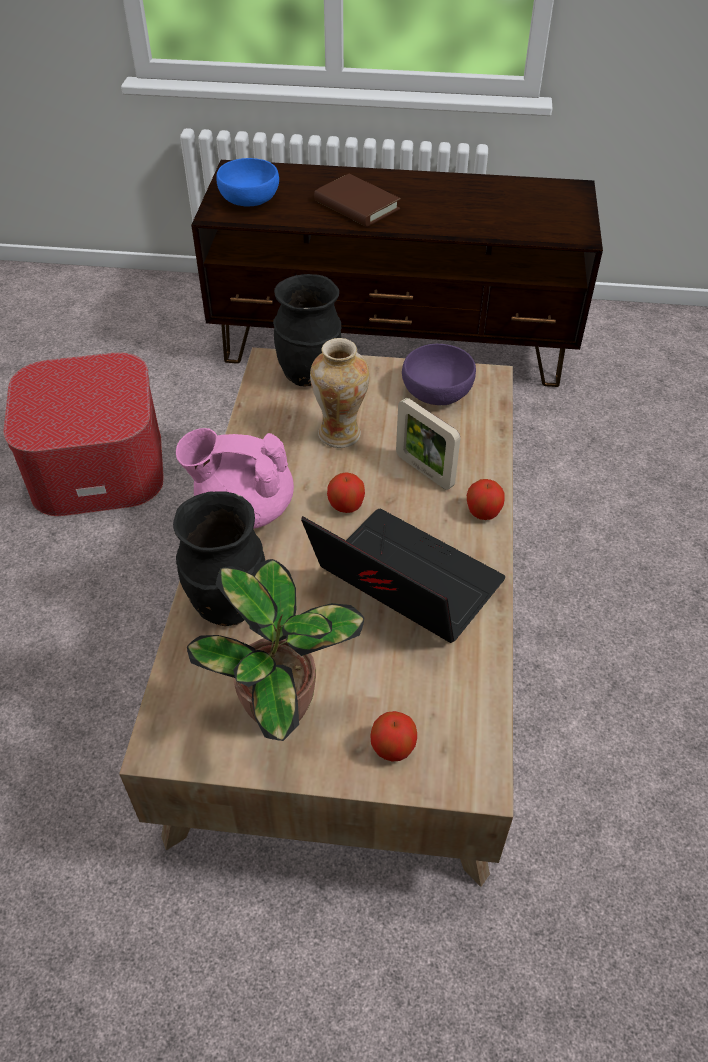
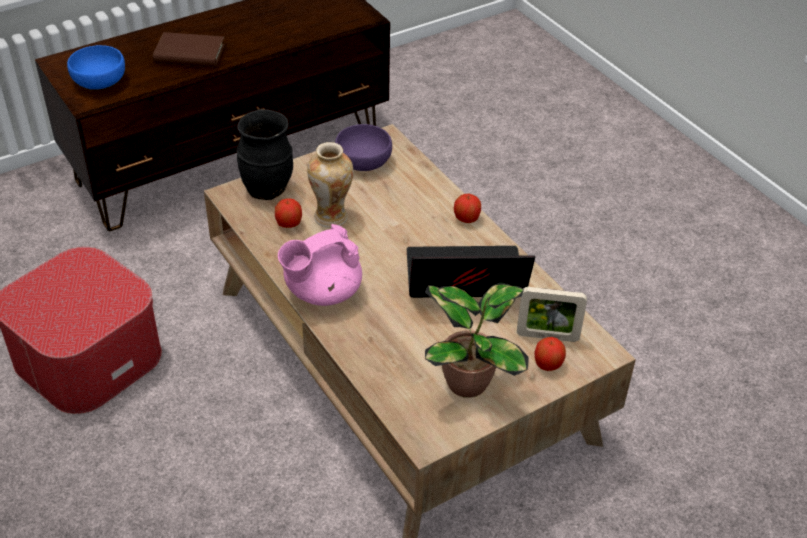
camera: 40 degrees left, 5 degrees down
black vase [173,491,265,626] -> none
apple [327,472,365,513] -> apple moved to [275,198,302,228]
picture frame [396,398,460,490] -> picture frame moved to [517,287,587,342]

